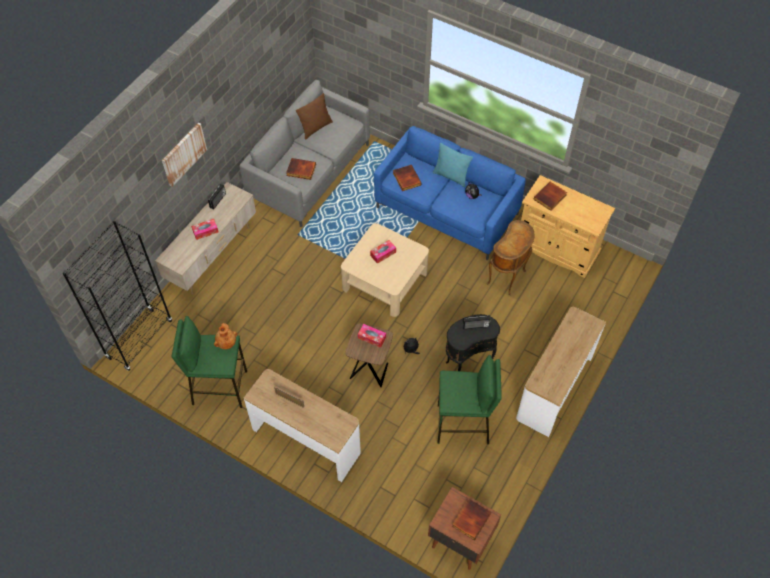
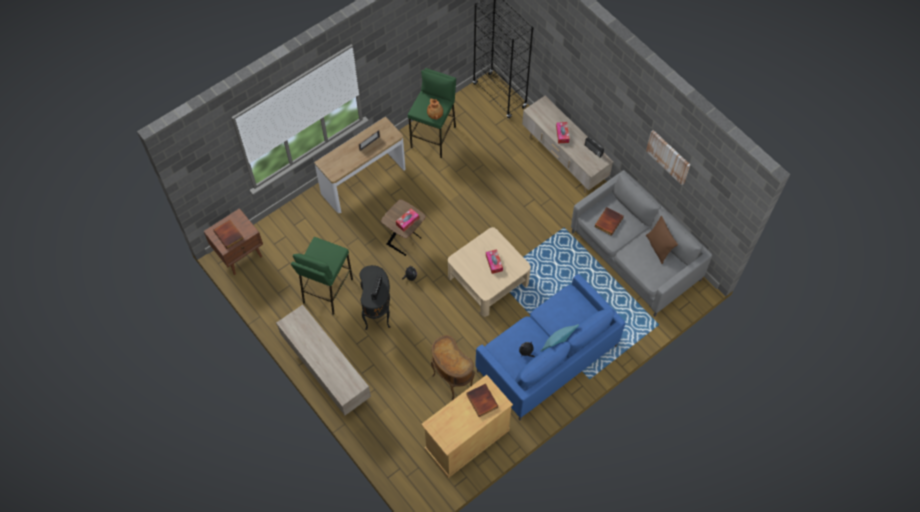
camera: 110 degrees right, 5 degrees up
picture [162,123,207,187] -> picture moved to [646,130,690,185]
book [393,165,421,191] -> none
console table [516,307,606,437] -> beige tv stand [276,305,371,415]

